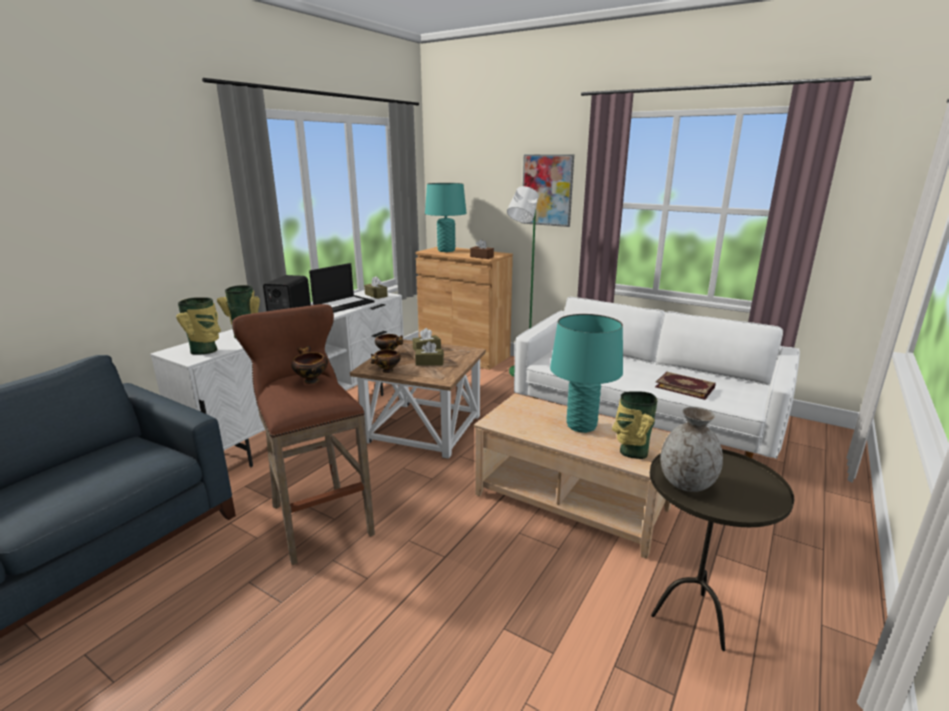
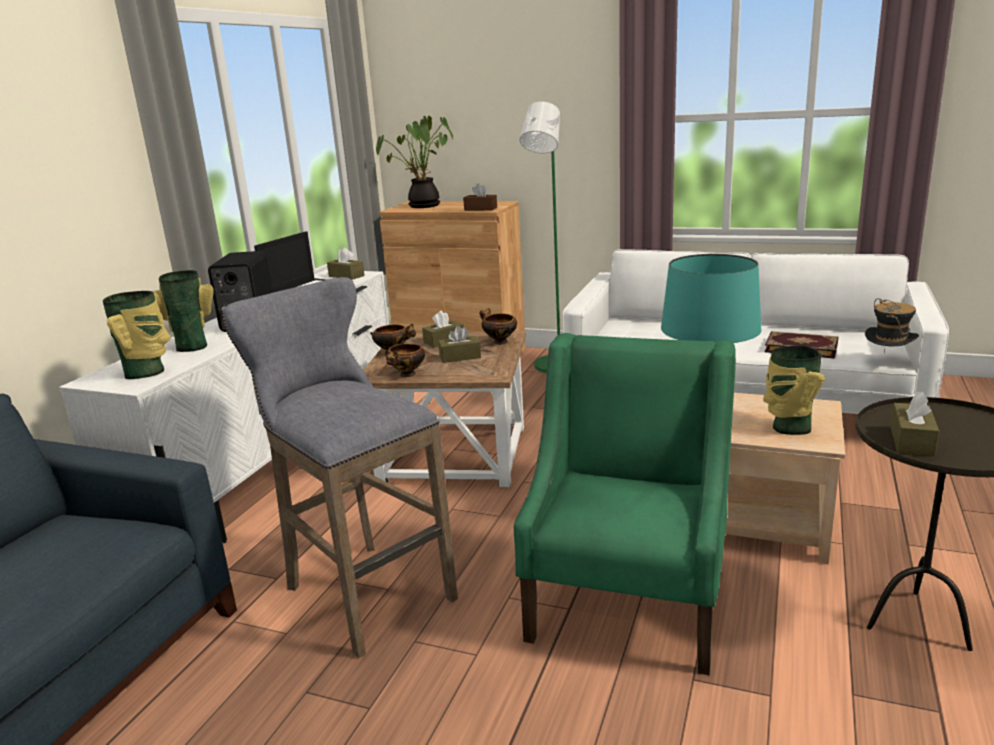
camera: 10 degrees left, 0 degrees up
brown stool [232,304,375,565] -> grey stool [222,277,458,658]
bowl [291,346,328,384] -> bowl moved to [479,308,517,345]
turquoise table lamp [425,183,467,252] -> potted plant [376,116,453,208]
picture [522,154,574,227] -> none
grey vase [660,407,723,492] -> brown tissue box [890,391,939,456]
none -> green armchair [514,333,736,675]
none -> hat [865,299,919,353]

